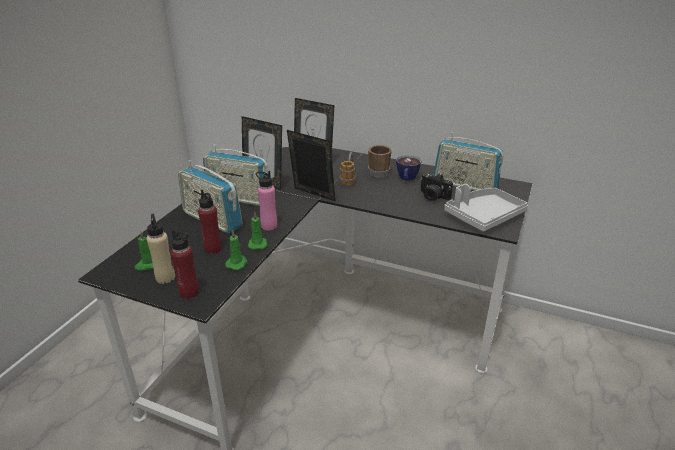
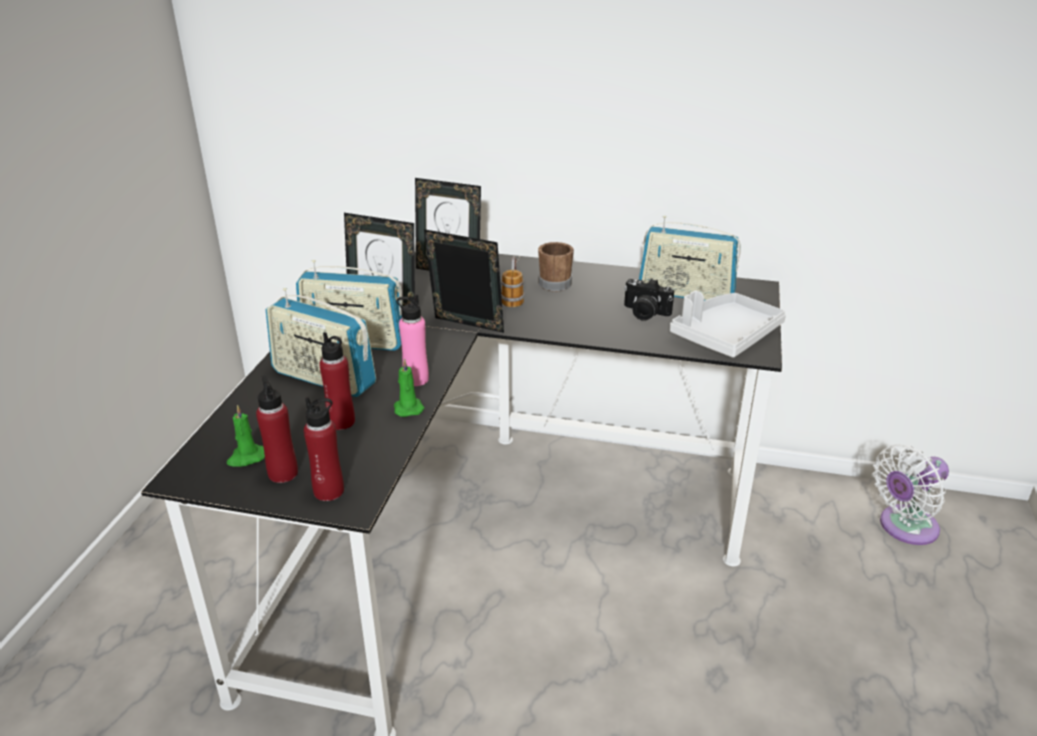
camera: 10 degrees left, 0 degrees up
beige bottle [147,214,175,284] -> red bottle [256,375,298,483]
green candle [225,231,248,270] -> none
cup [396,155,422,181] -> none
none -> white fan [872,444,949,545]

